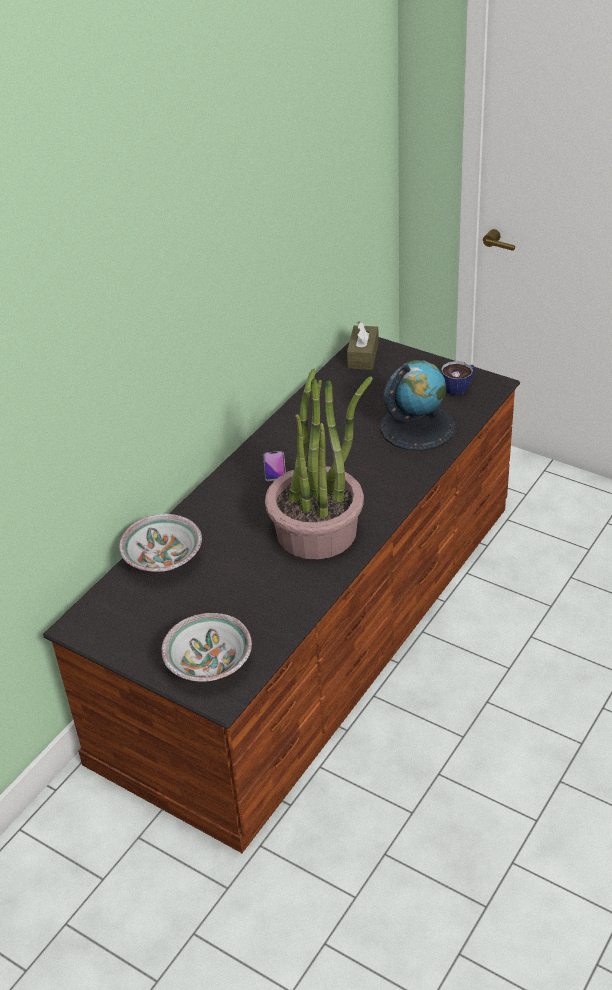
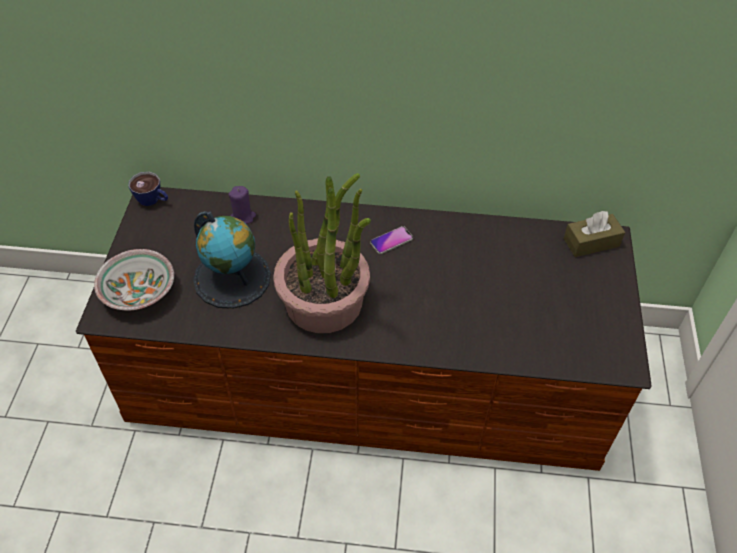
camera: 60 degrees right, 10 degrees up
bowl [119,514,202,572] -> purple candle [228,186,256,224]
globe [380,360,455,451] -> globe moved to [193,211,271,309]
cup [441,361,475,396] -> cup moved to [128,172,168,206]

